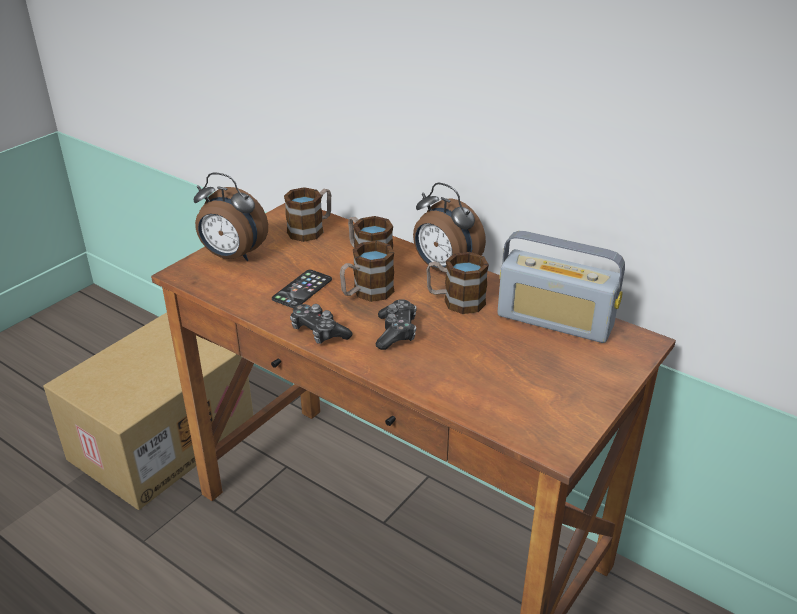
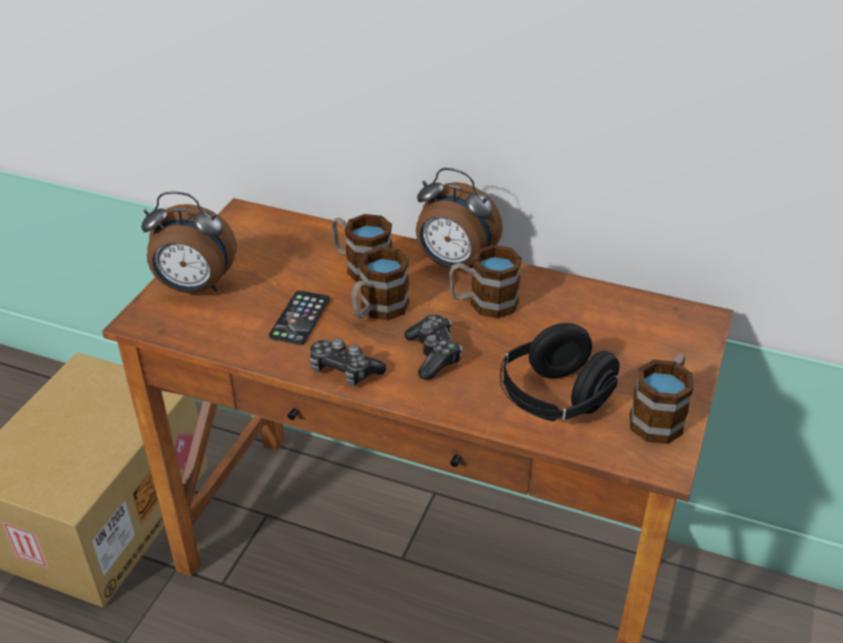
camera: 15 degrees left, 5 degrees up
mug [284,187,331,242] -> mug moved to [629,353,694,444]
radio [497,231,625,343] -> none
none -> black headphones [500,323,619,421]

